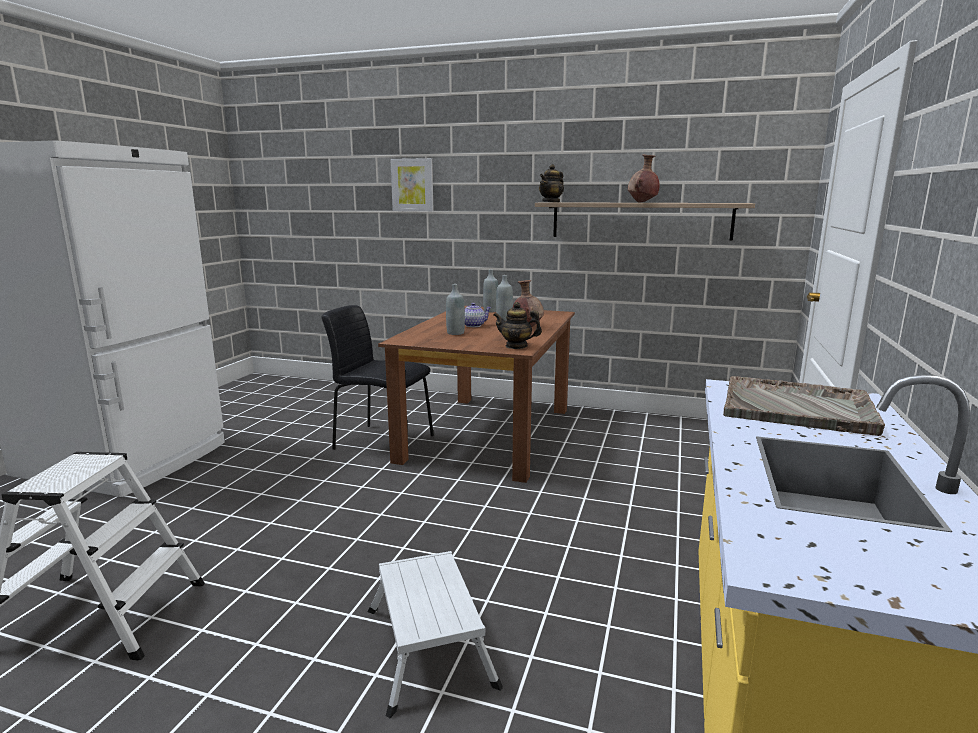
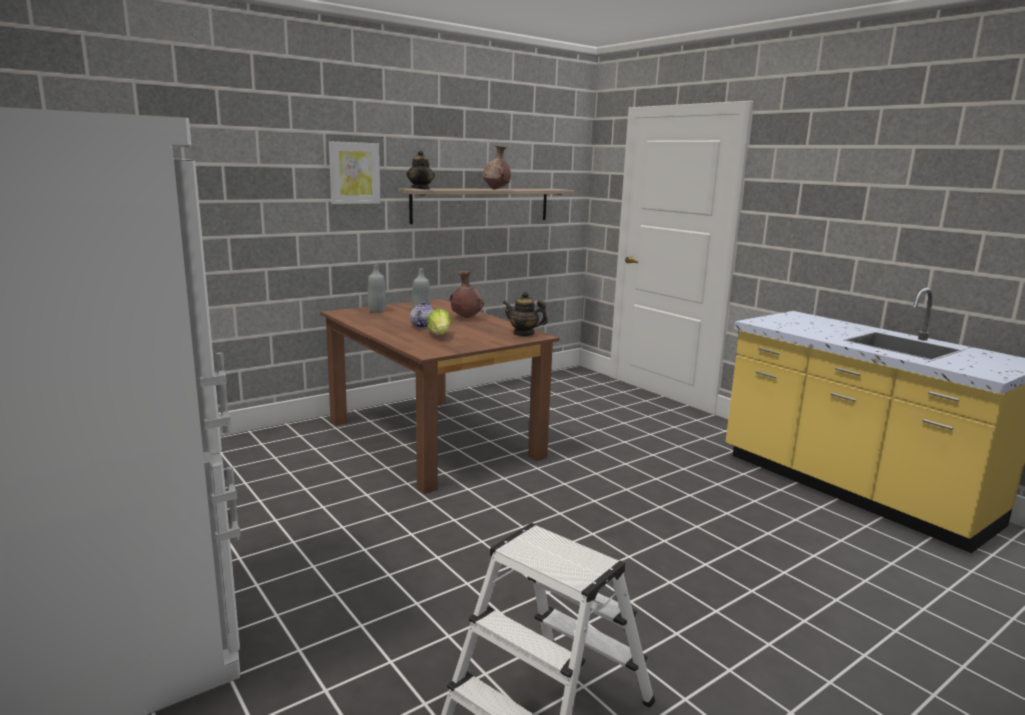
camera: 55 degrees left, 0 degrees up
black chair [321,305,434,450] -> none
white step ladder [367,551,503,718] -> none
picture [390,158,434,211] -> picture moved to [329,141,380,204]
grey bottle [446,284,465,335] -> lettuce [427,309,452,335]
teapot [494,302,542,349] -> teapot turned 60 degrees clockwise [503,291,548,337]
grey tray [723,376,885,436] -> none

